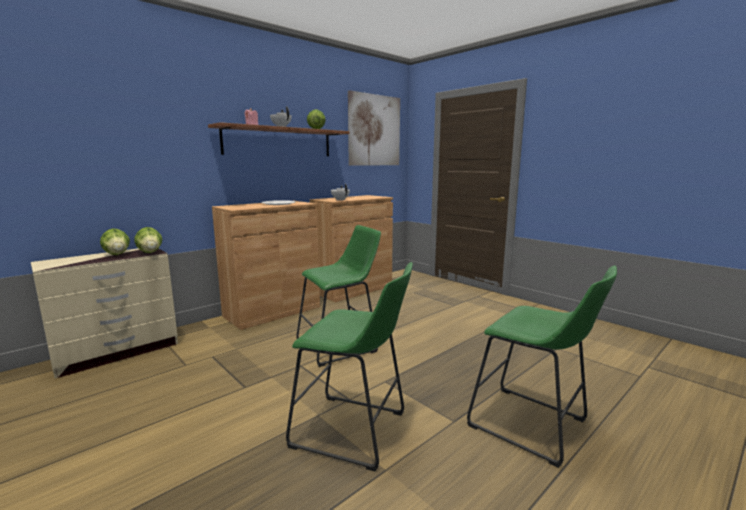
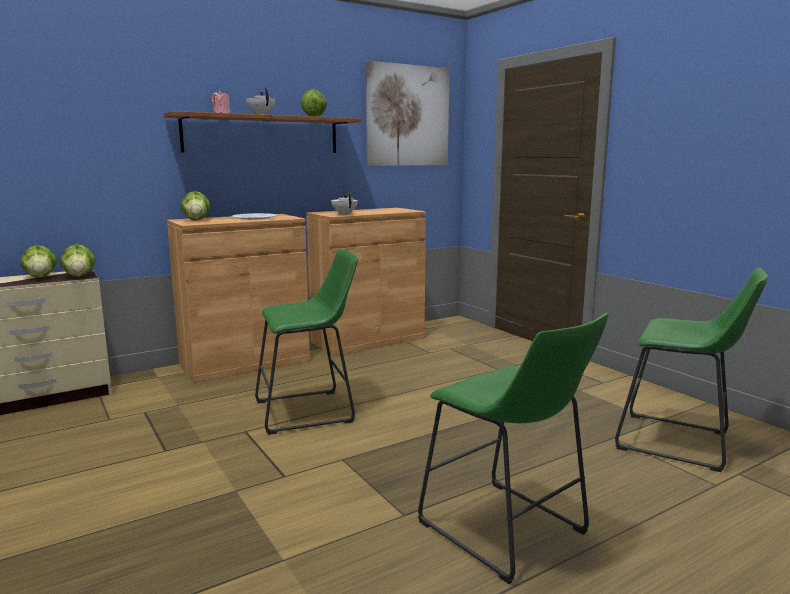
camera: 10 degrees right, 0 degrees up
green stool [286,262,413,471] -> green stool moved to [615,268,768,472]
none -> lettuce [181,191,210,221]

